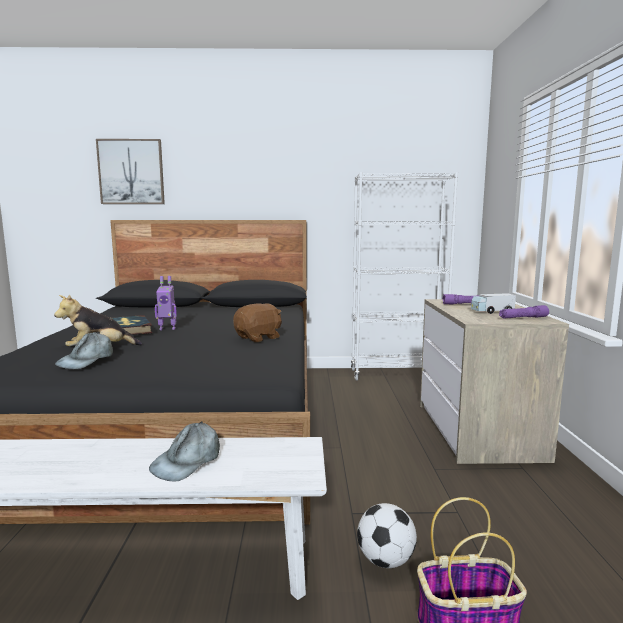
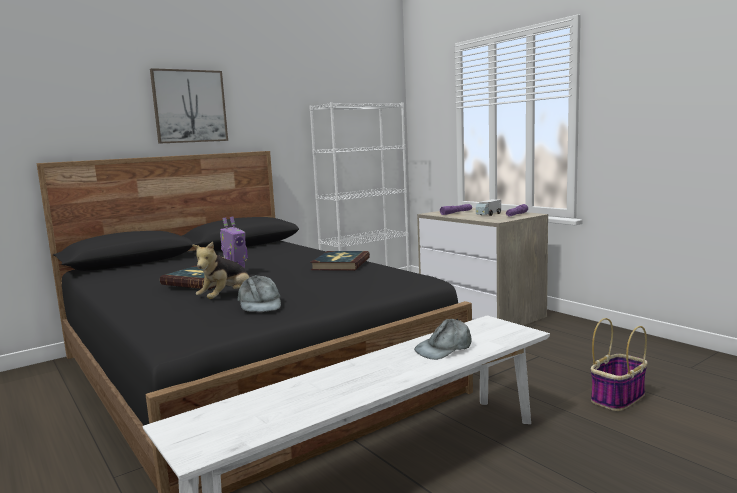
camera: 35 degrees left, 0 degrees up
picture [96,139,165,204] -> picture moved to [150,68,228,144]
grey cap [149,422,220,482] -> grey cap turned 60 degrees clockwise [414,319,472,360]
brown plush toy [233,303,282,342] -> book [310,251,370,271]
football [357,503,417,568] -> none

